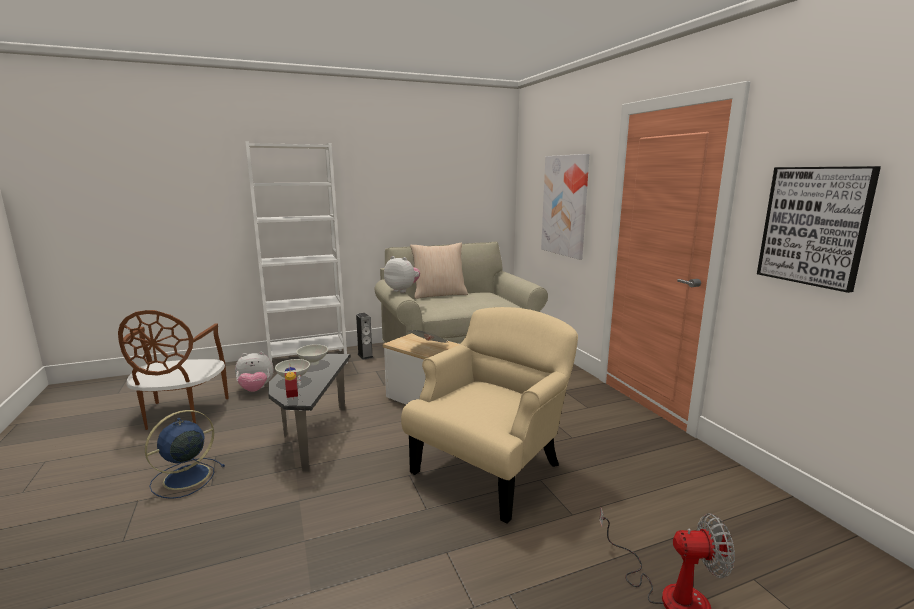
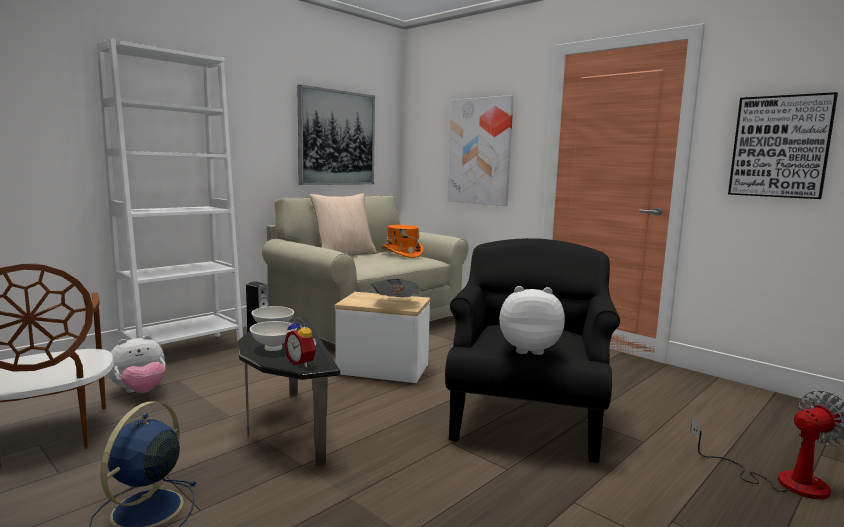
camera: 25 degrees left, 5 degrees down
plush toy [384,256,420,293] -> plush toy moved to [499,286,565,355]
beige armchair [401,307,578,524] -> black armchair [445,238,620,463]
none -> picture [297,85,375,185]
none -> orange hat [381,225,424,258]

